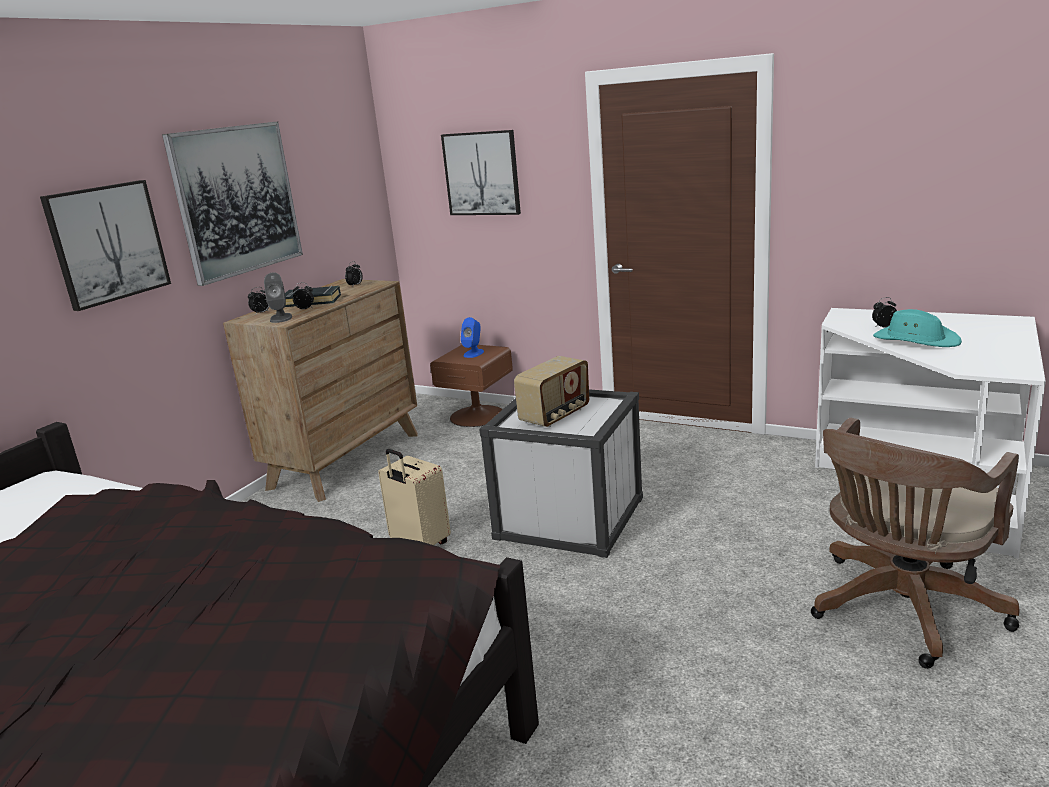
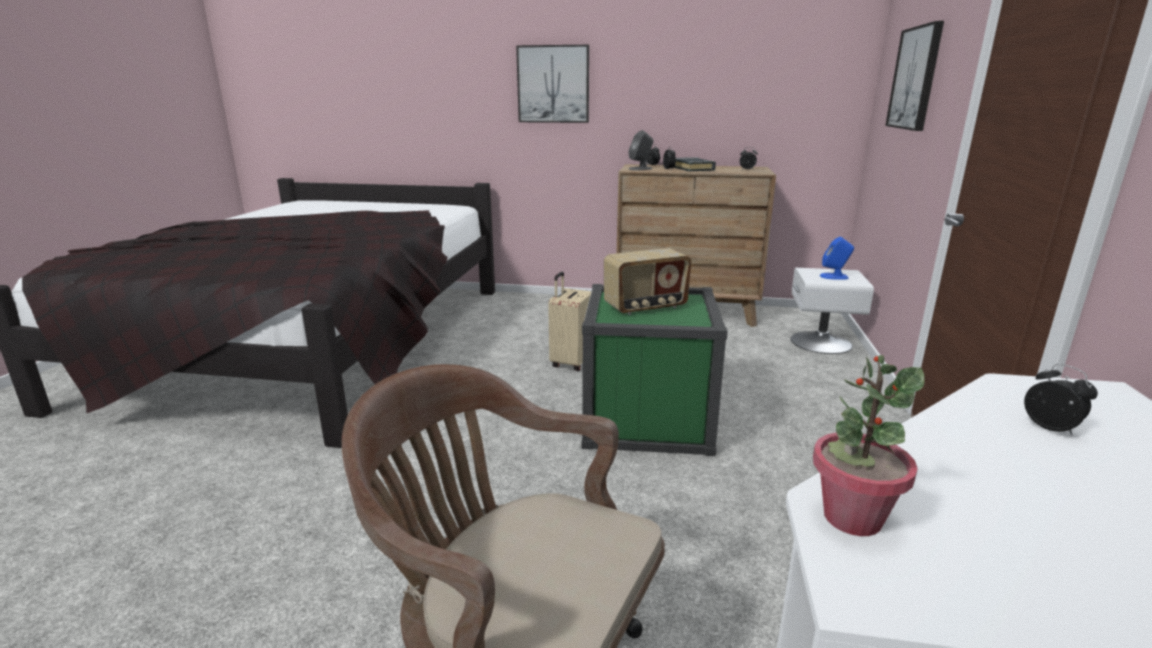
camera: 70 degrees right, 0 degrees up
picture [162,122,303,286] -> none
brown nightstand [430,345,513,427] -> white nightstand [791,268,874,354]
white storage box [479,389,643,558] -> green storage box [582,284,728,456]
radio [514,356,589,427] -> radio turned 45 degrees counterclockwise [604,248,692,315]
turquoise hat [873,309,962,347] -> none
none -> potted plant [813,355,925,536]

